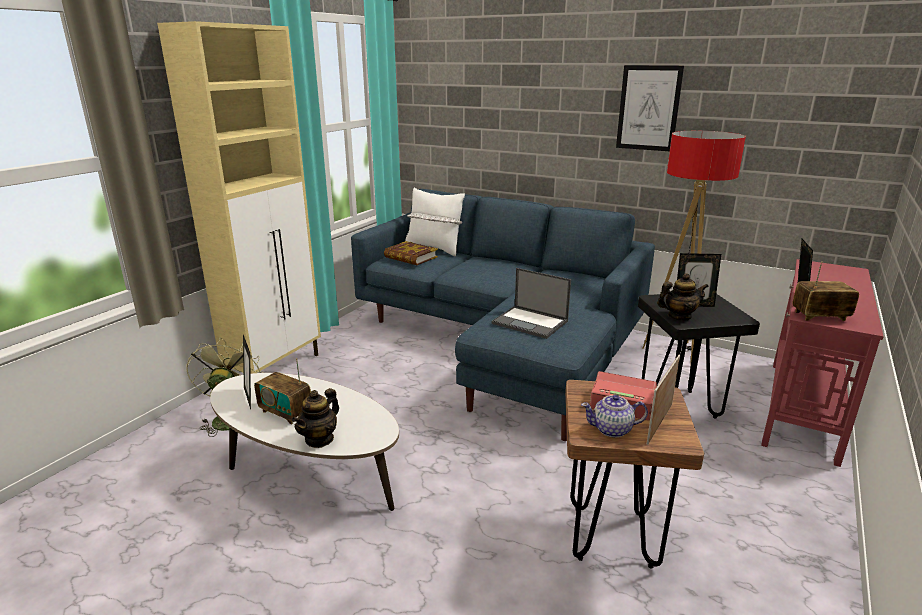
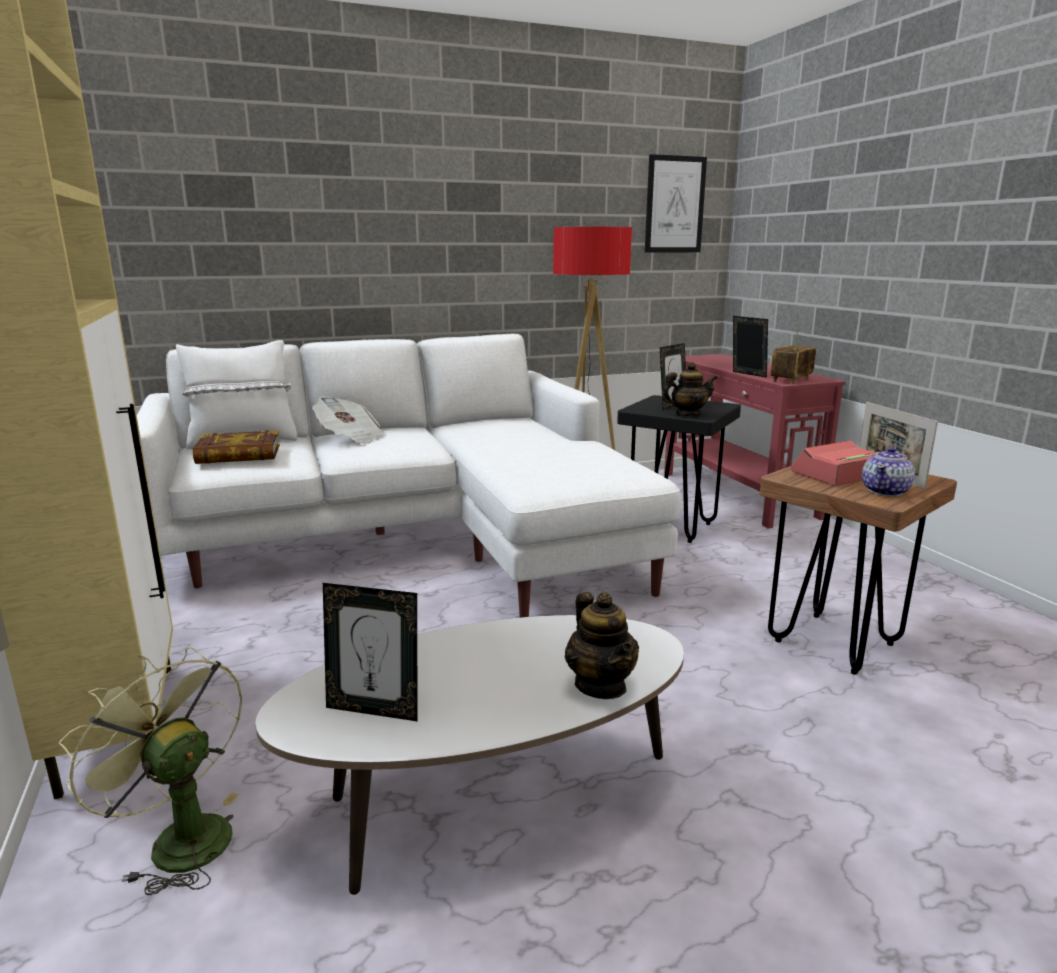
camera: 50 degrees left, 5 degrees down
radio [254,358,311,424] -> none
blue sofa [351,189,655,441] -> white sofa [137,334,681,618]
laptop [492,268,571,339] -> none
picture [616,65,684,151] -> picture moved to [645,154,707,253]
teapot [657,273,709,320] -> teapot turned 45 degrees clockwise [661,362,717,416]
none -> newspaper [312,396,384,445]

